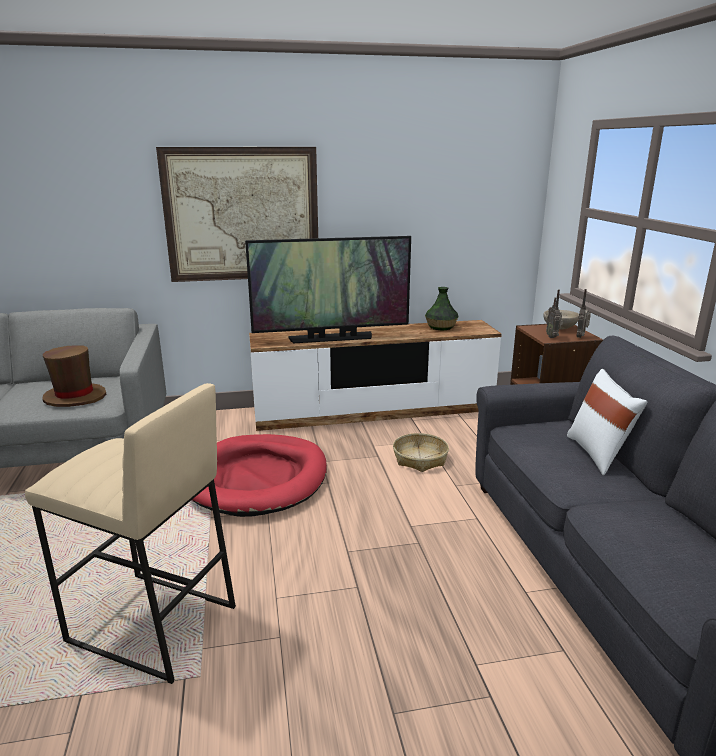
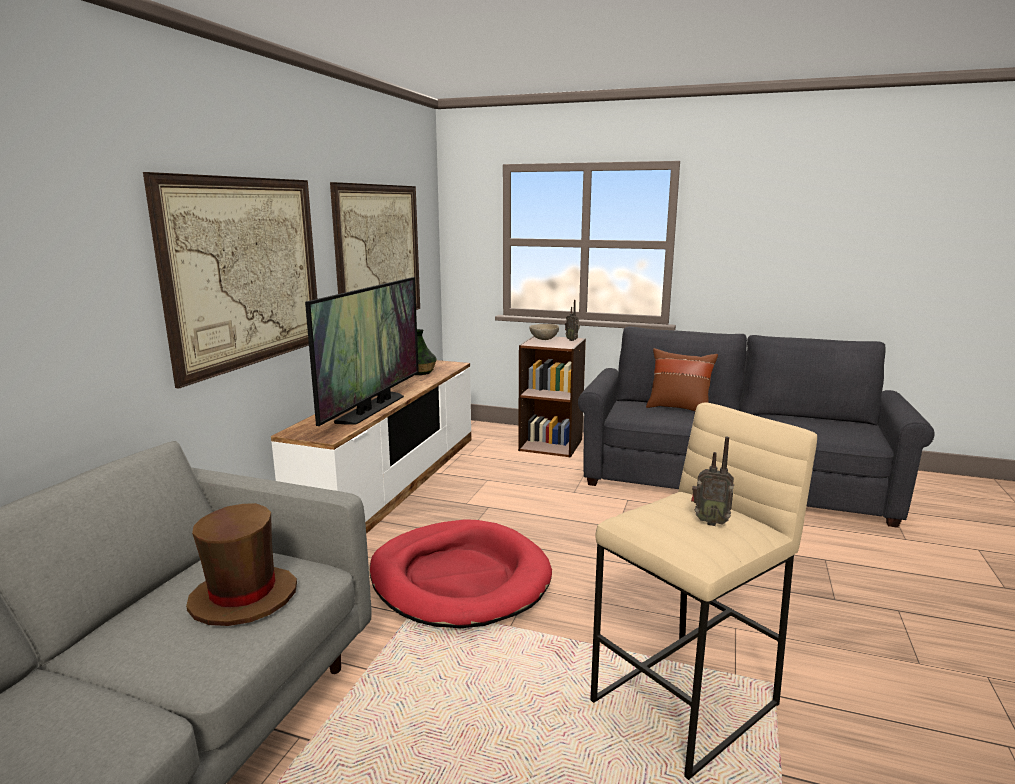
camera: 60 degrees left, 5 degrees down
basket [393,433,449,472] -> none
radio [546,289,563,338] -> radio moved to [691,437,734,526]
white pillow [567,369,647,475] -> brown pillow [646,348,718,411]
none -> picture [330,182,420,310]

